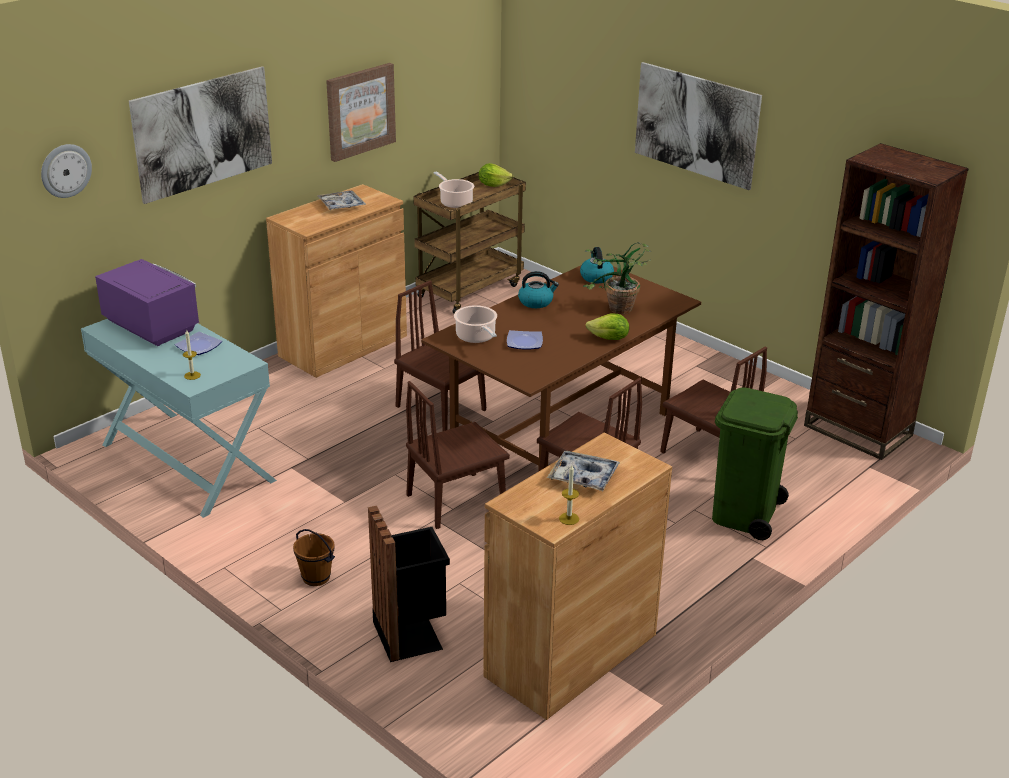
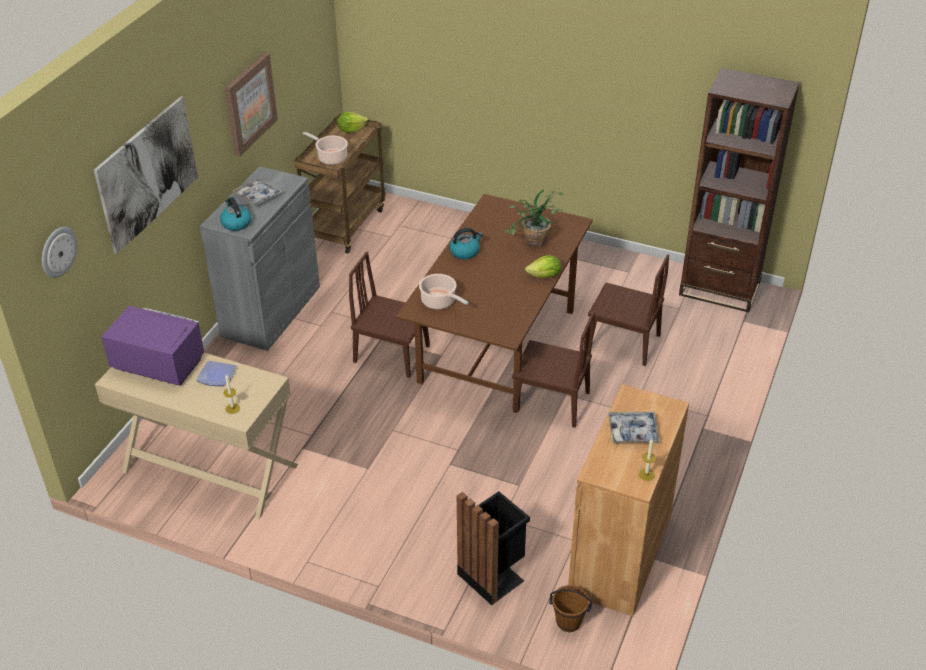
camera: 20 degrees left, 10 degrees up
turquoise console table [81,319,277,518] -> beige console table [95,353,298,519]
brown cabinet [266,184,407,378] -> grey cabinet [200,166,320,351]
brown bucket [293,529,335,586] -> brown bucket moved to [549,585,592,632]
brown chair [406,381,510,529] -> none
plate [507,330,543,350] -> none
kettle [580,247,614,283] -> kettle moved to [220,197,251,231]
picture [635,62,762,190] -> none
green trash can [712,387,798,540] -> none

